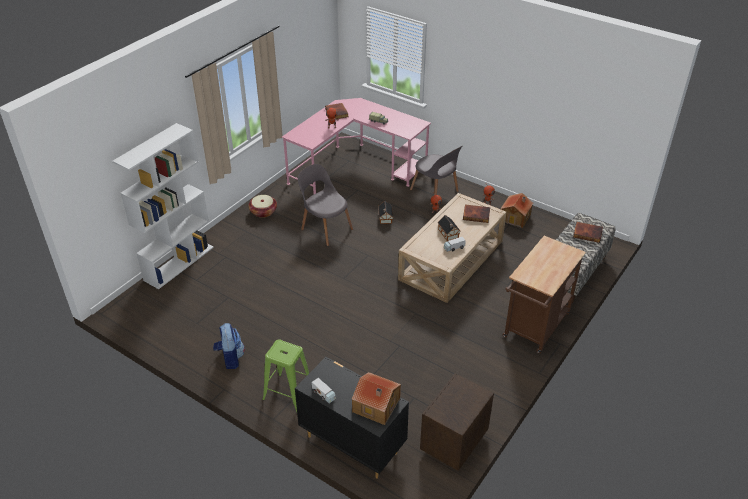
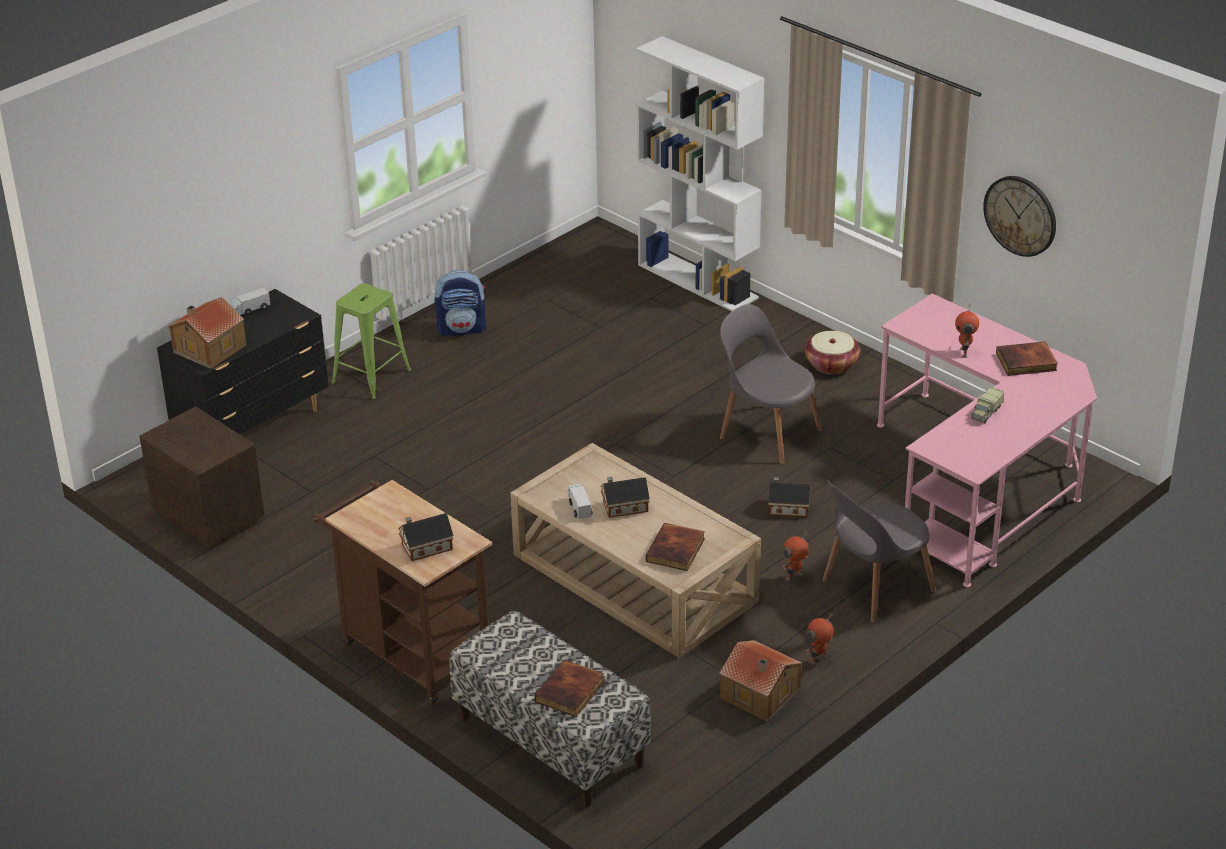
camera: 100 degrees right, 5 degrees down
grey chair [298,164,353,246] -> grey chair turned 105 degrees counterclockwise [720,304,822,464]
none -> toy house [398,513,453,561]
none -> wall clock [983,176,1056,257]

